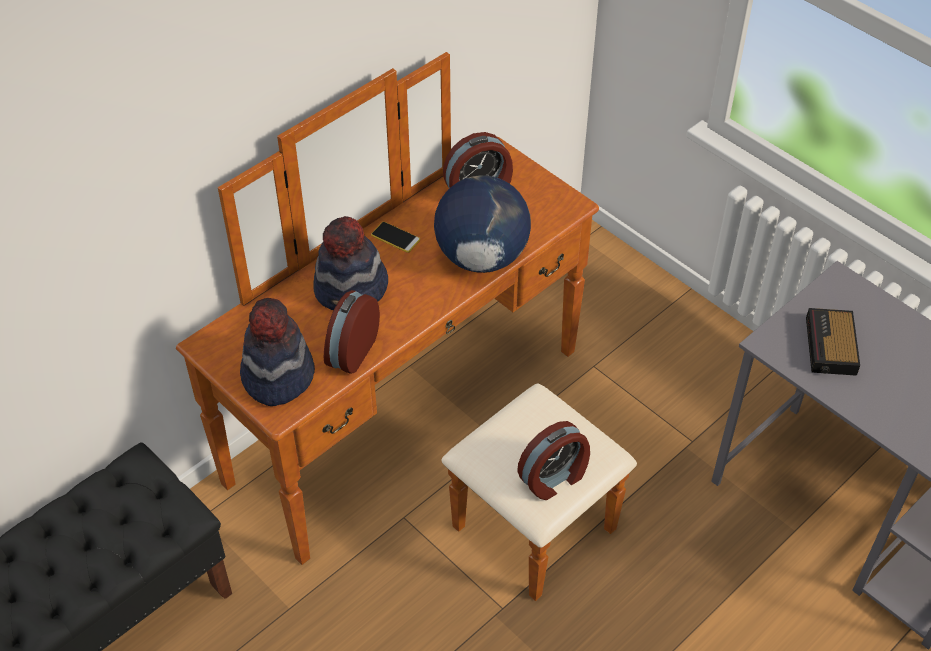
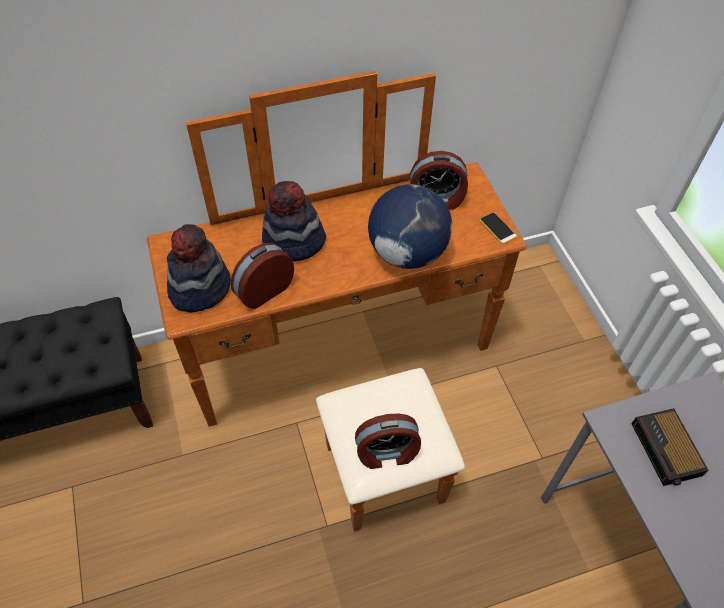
camera: 25 degrees right, 5 degrees up
phone [371,222,420,253] -> phone moved to [479,212,517,244]
alarm clock [806,308,860,376] -> alarm clock turned 45 degrees counterclockwise [631,408,709,486]

